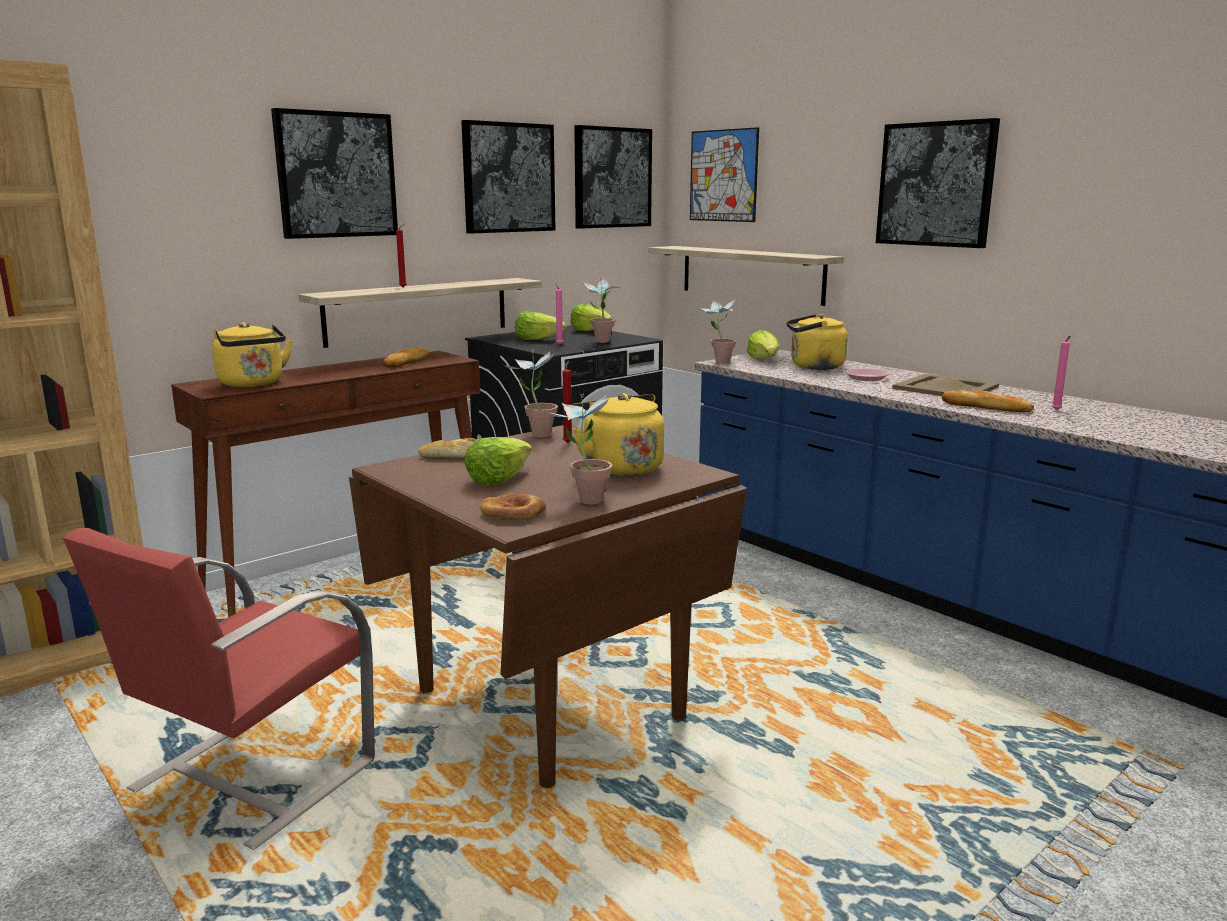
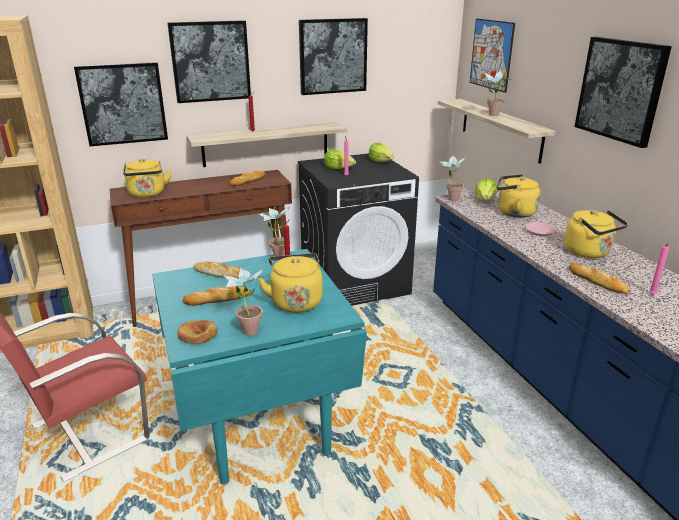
camera: 20 degrees right, 10 degrees up
brown dining table [349,425,747,788] -> turquoise dining table [152,249,367,484]
lettuce [464,437,532,485] -> bread [183,286,251,306]
picture [574,125,652,229] -> picture moved to [74,62,168,146]
potted plant [583,277,622,343] -> potted plant moved to [485,70,509,116]
beige tray [892,374,999,396] -> yellow kettle [564,210,628,258]

